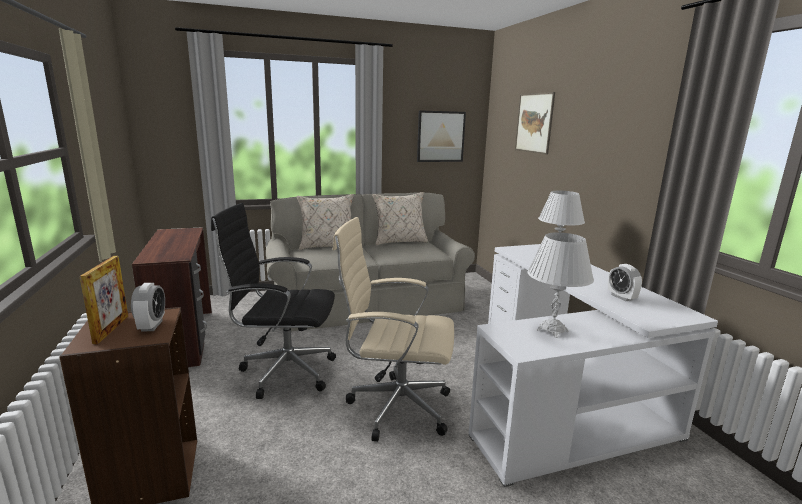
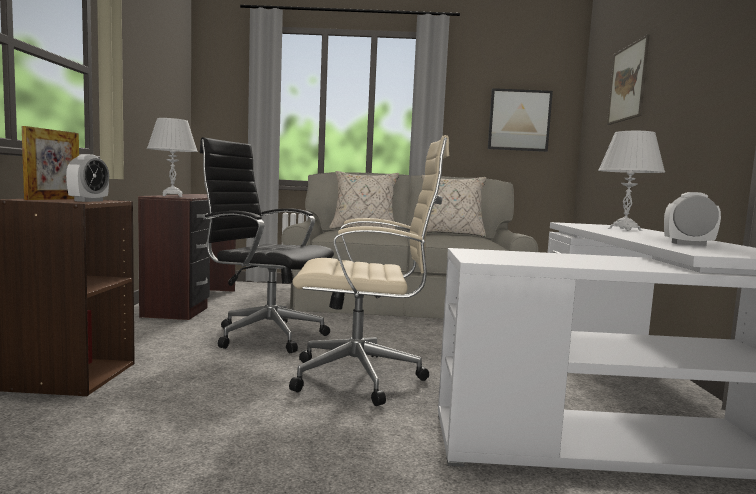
camera: 20 degrees right, 10 degrees down
beige office chair [333,217,454,442] -> beige office chair turned 150 degrees clockwise [289,135,449,406]
white table lamp [527,232,594,338] -> white table lamp moved to [147,118,198,197]
alarm clock [608,264,642,301] -> alarm clock turned 105 degrees clockwise [664,192,721,246]

